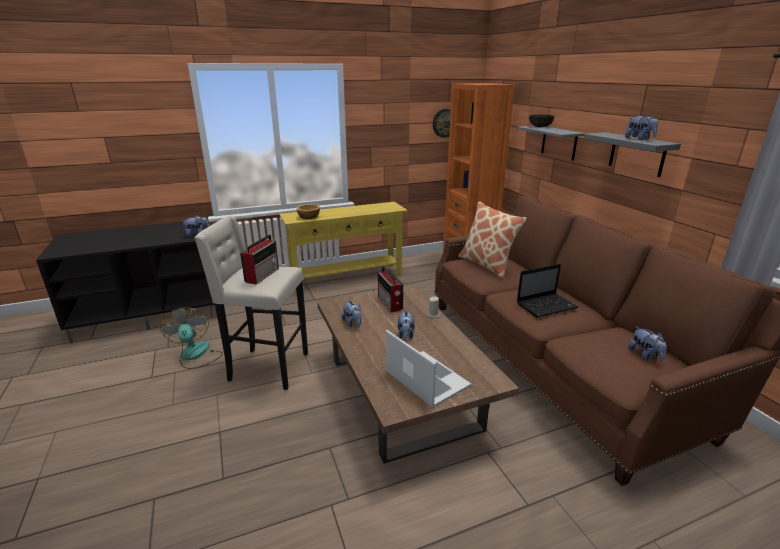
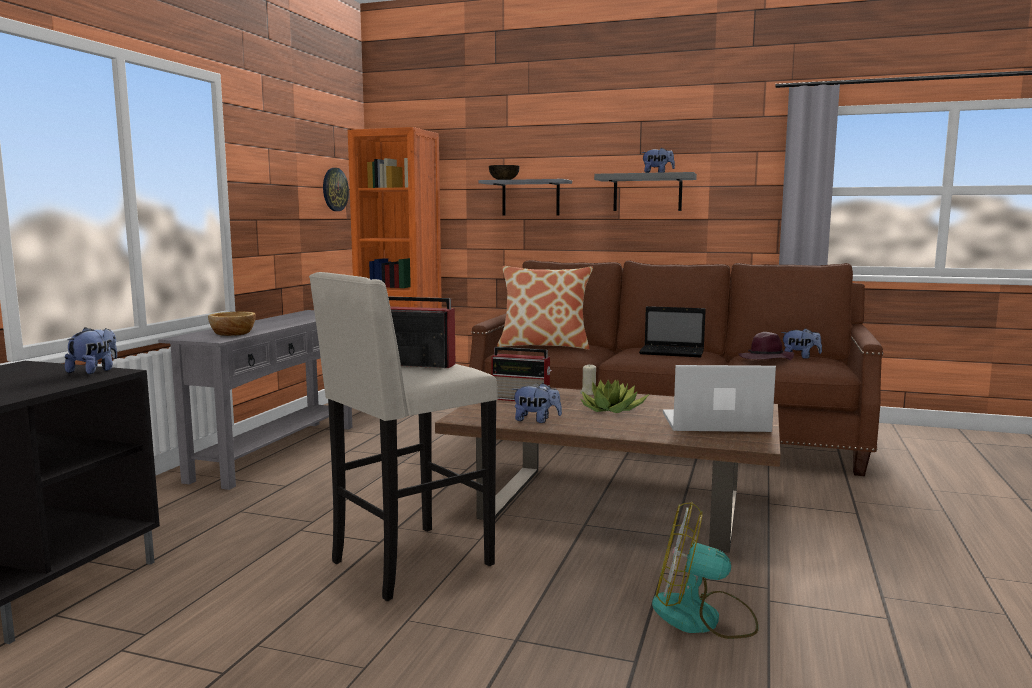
camera: 50 degrees left, 15 degrees down
fan [160,307,223,369] -> fan moved to [652,502,759,639]
radio [240,235,279,285] -> radio turned 45 degrees counterclockwise [388,296,455,368]
yellow console table [279,202,408,291] -> grey console table [158,310,352,490]
plush toy [398,310,415,341] -> potted plant [580,379,649,413]
laptop [517,264,578,317] -> laptop turned 90 degrees clockwise [639,306,706,357]
none -> purple hat [739,332,794,360]

